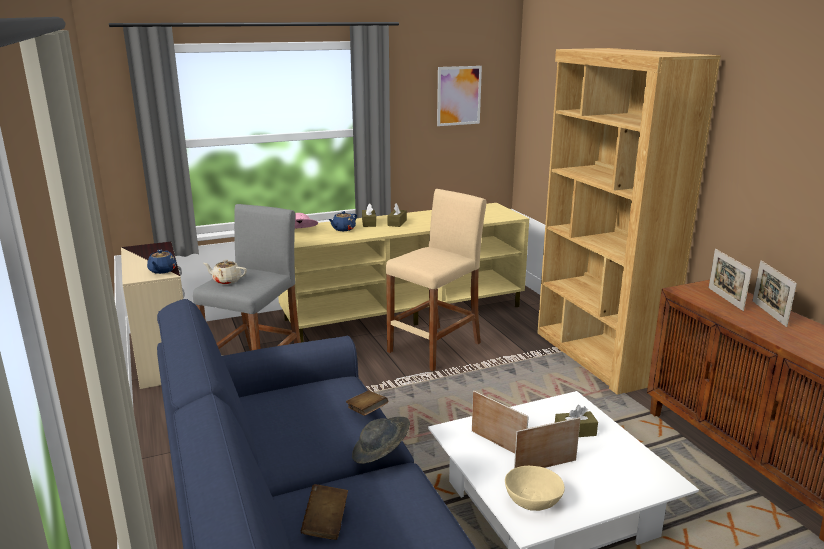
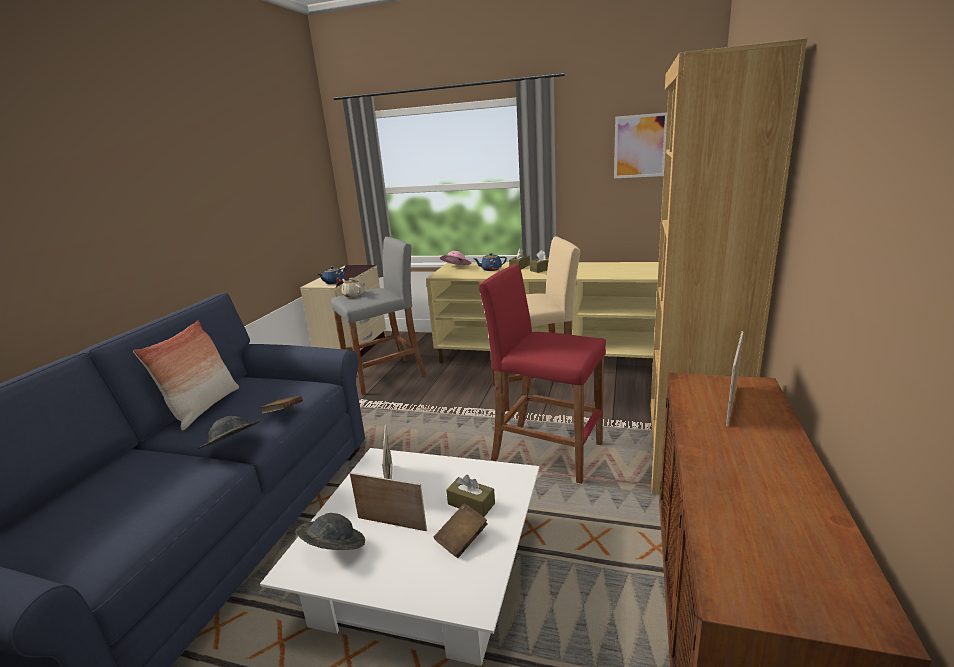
camera: 40 degrees right, 0 degrees up
brown book [301,484,348,540] -> brown book moved to [434,503,488,558]
beige bowl [505,466,565,511] -> grey hat [296,513,365,550]
picture frame [752,261,797,327] -> none
none -> pillow [133,320,239,431]
none -> red stool [479,264,606,484]

